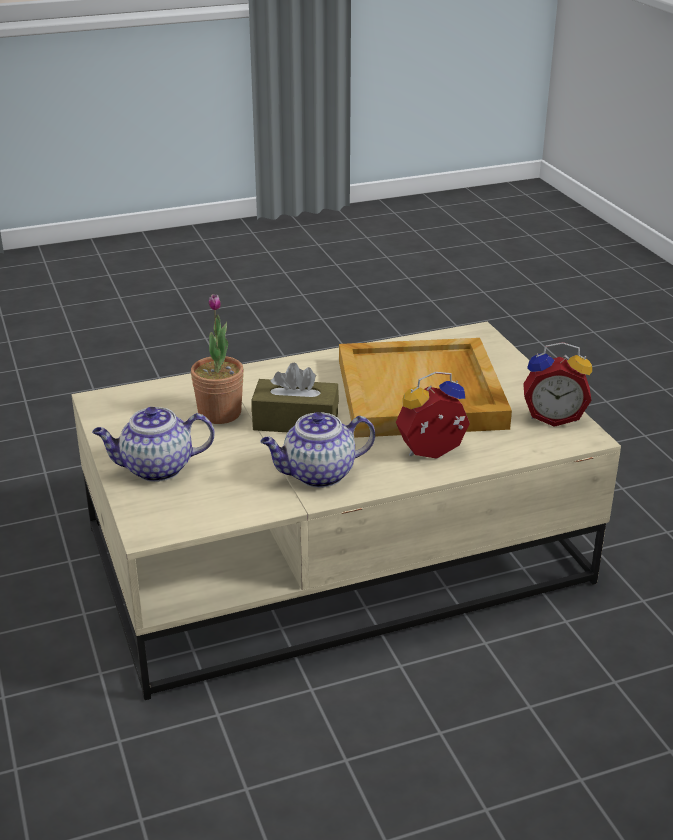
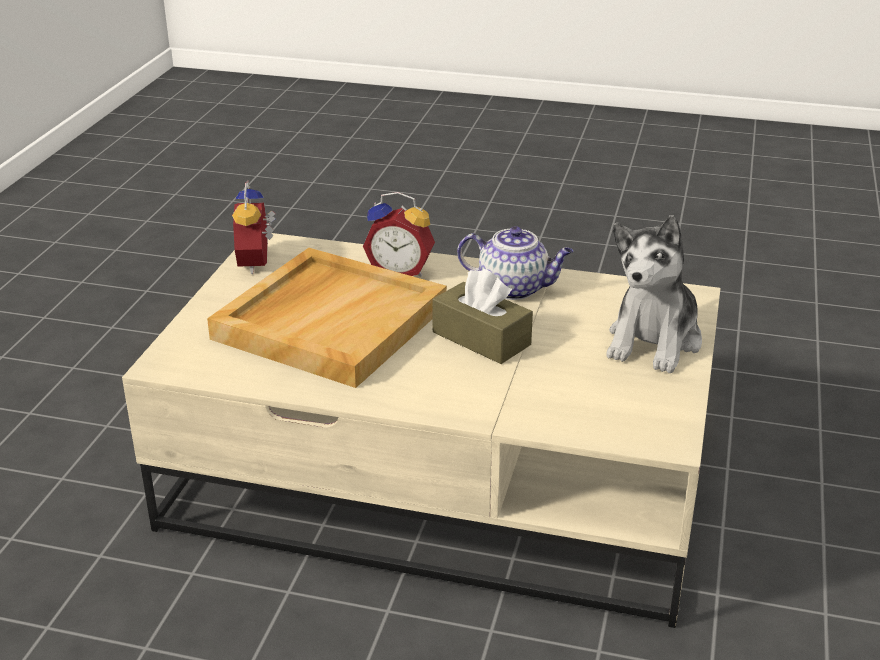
camera: 145 degrees left, 0 degrees up
teapot [92,407,215,482] -> plush toy [606,215,702,373]
potted plant [191,294,244,424] -> none
alarm clock [524,342,592,427] -> alarm clock turned 135 degrees counterclockwise [232,180,276,274]

